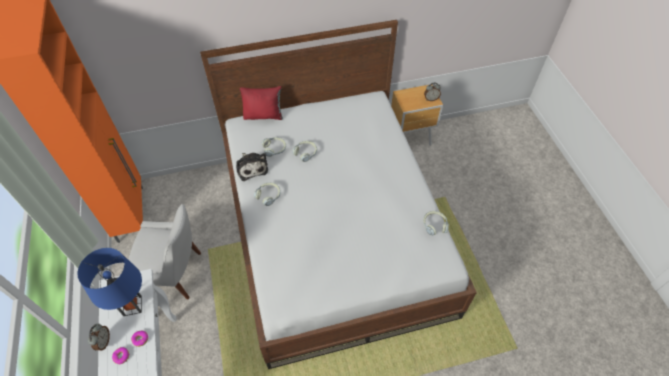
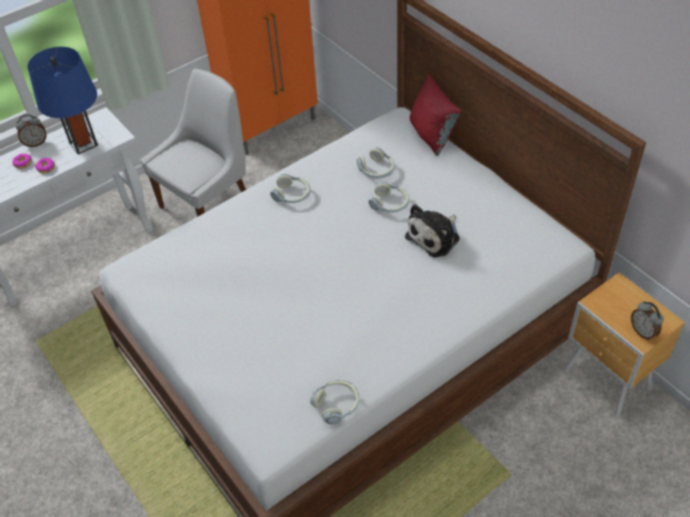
camera: 70 degrees right, 5 degrees down
white chair [128,204,201,299] -> white chair turned 120 degrees counterclockwise [140,69,246,217]
plush toy [236,153,268,181] -> plush toy moved to [405,204,460,257]

